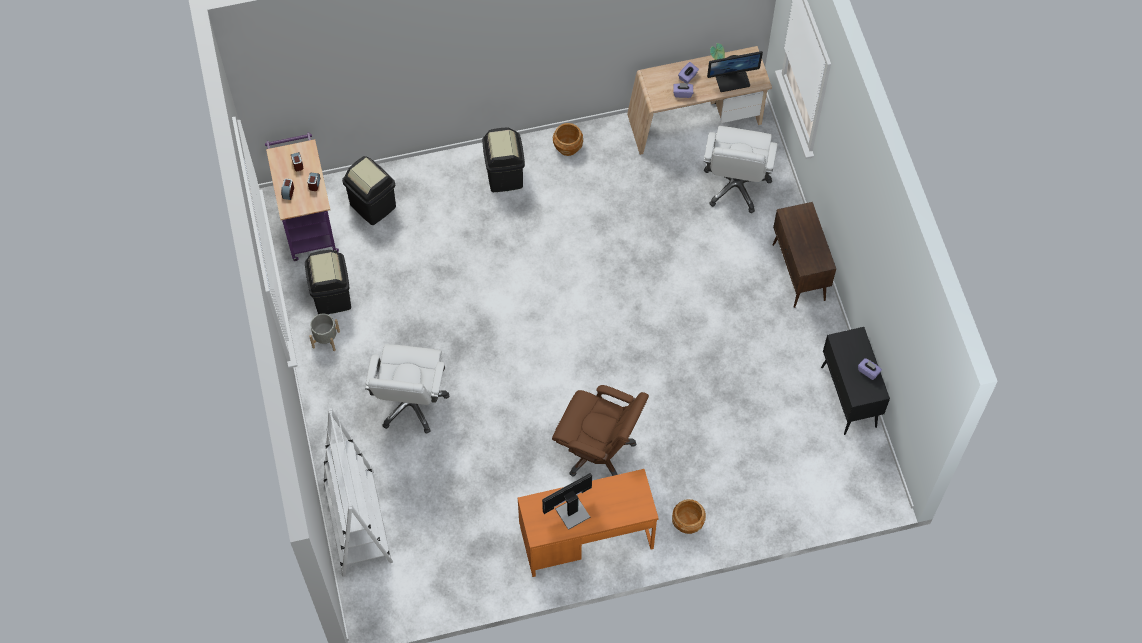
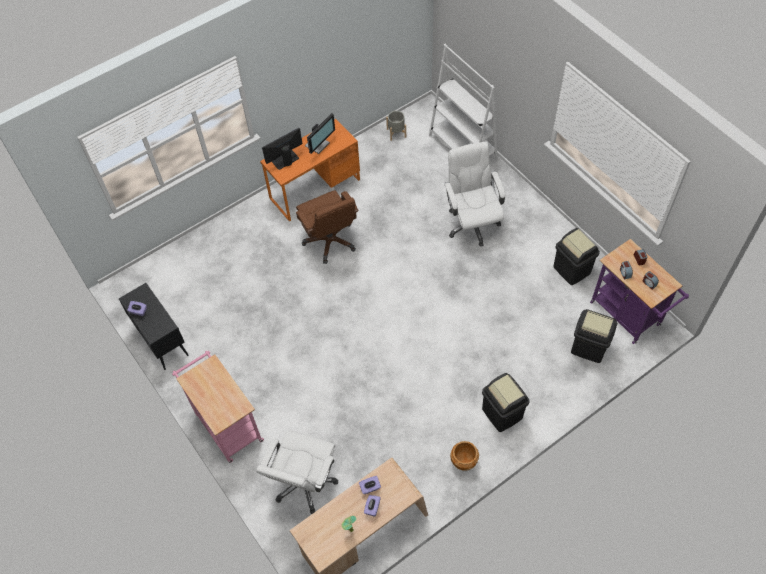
camera: 160 degrees right, 5 degrees down
grey planter [309,314,340,351] -> grey planter moved to [386,111,406,141]
brown office chair [552,385,649,477] -> brown office chair turned 120 degrees counterclockwise [296,190,359,264]
brown planter [672,499,706,534] -> none
white office chair [704,126,778,213] -> white office chair turned 150 degrees counterclockwise [256,430,338,514]
monitor [707,51,763,92] -> monitor moved to [262,128,303,170]
brown cabinet [772,202,836,308] -> pink cart [172,350,264,463]

